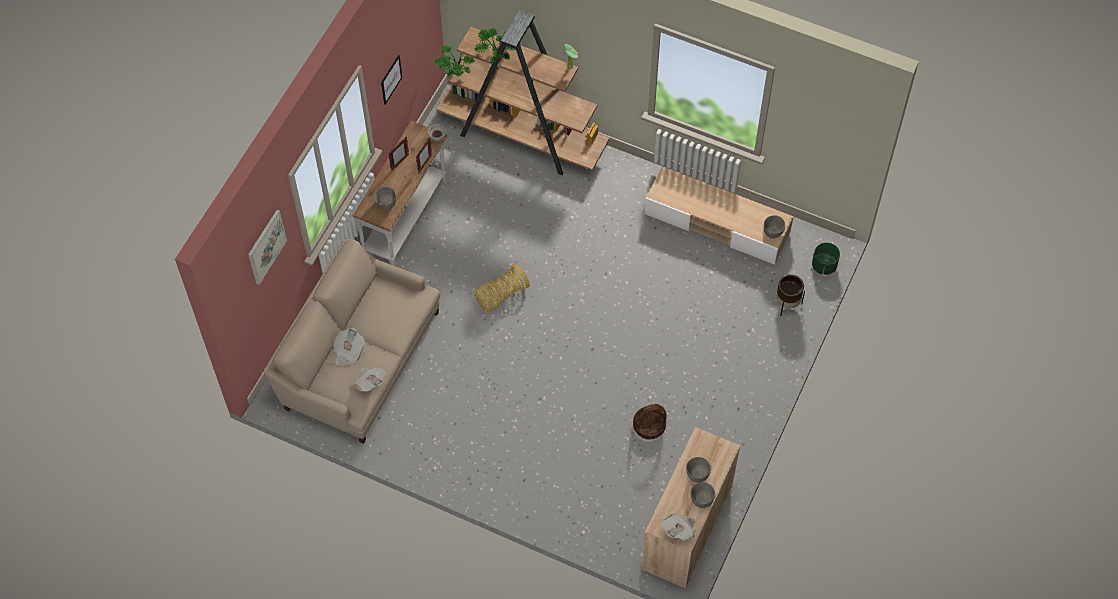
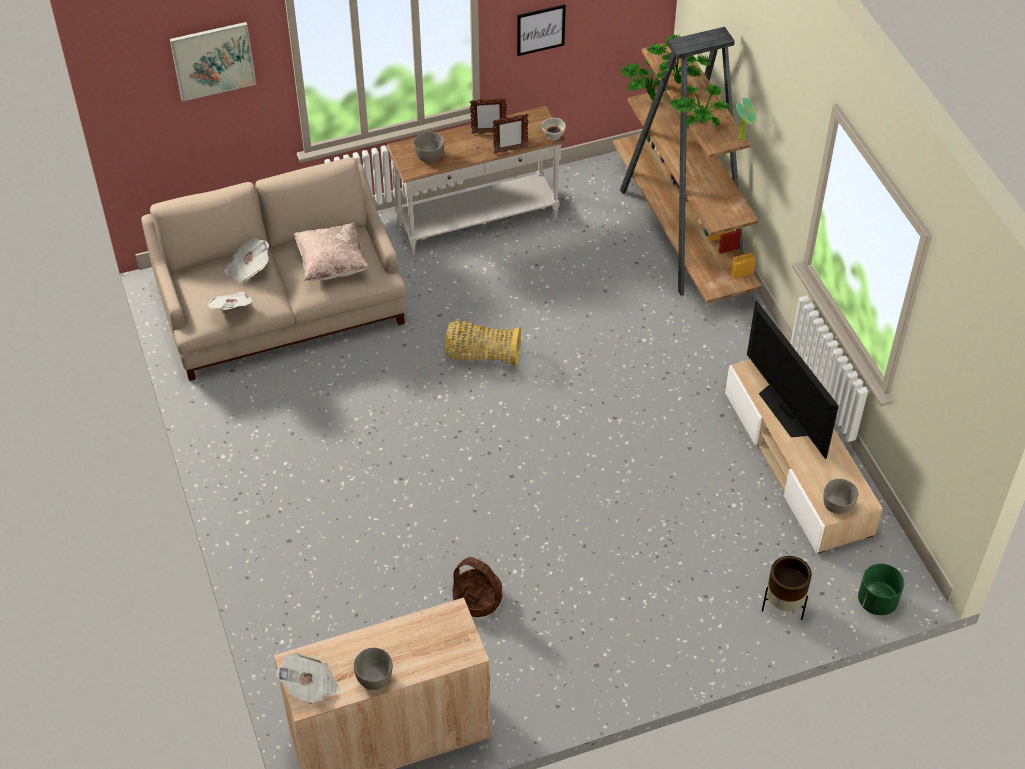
camera: 45 degrees right, 10 degrees down
grey bowl [686,457,711,483] -> none
none -> beige pillow [293,223,370,281]
none -> potted plant [669,84,730,126]
none -> television [747,301,839,459]

